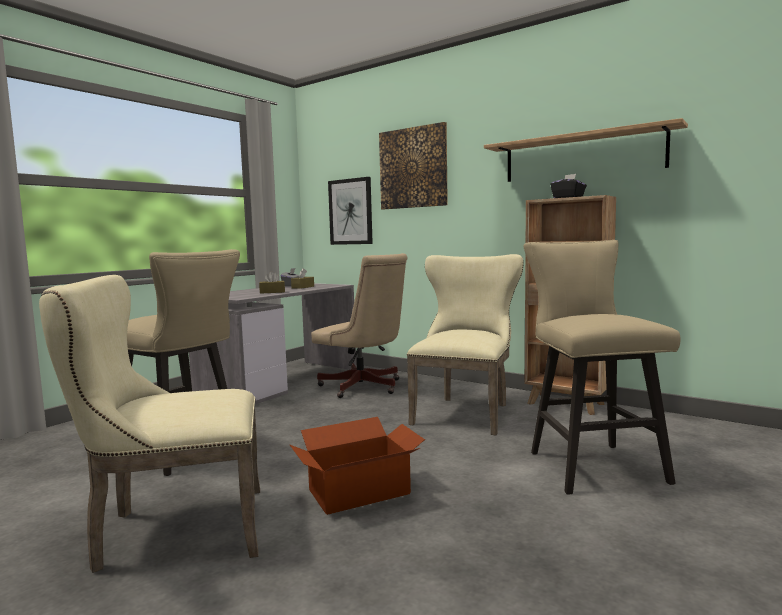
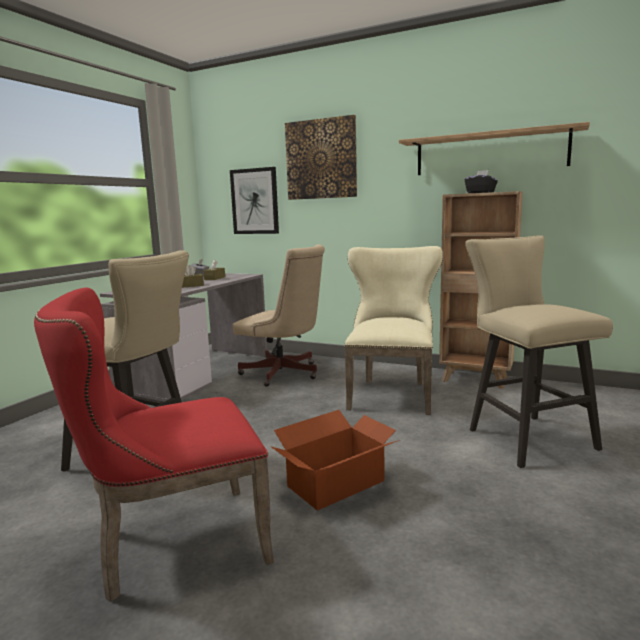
camera: 10 degrees left, 5 degrees up
beige chair [39,275,260,573] -> red chair [34,288,274,602]

